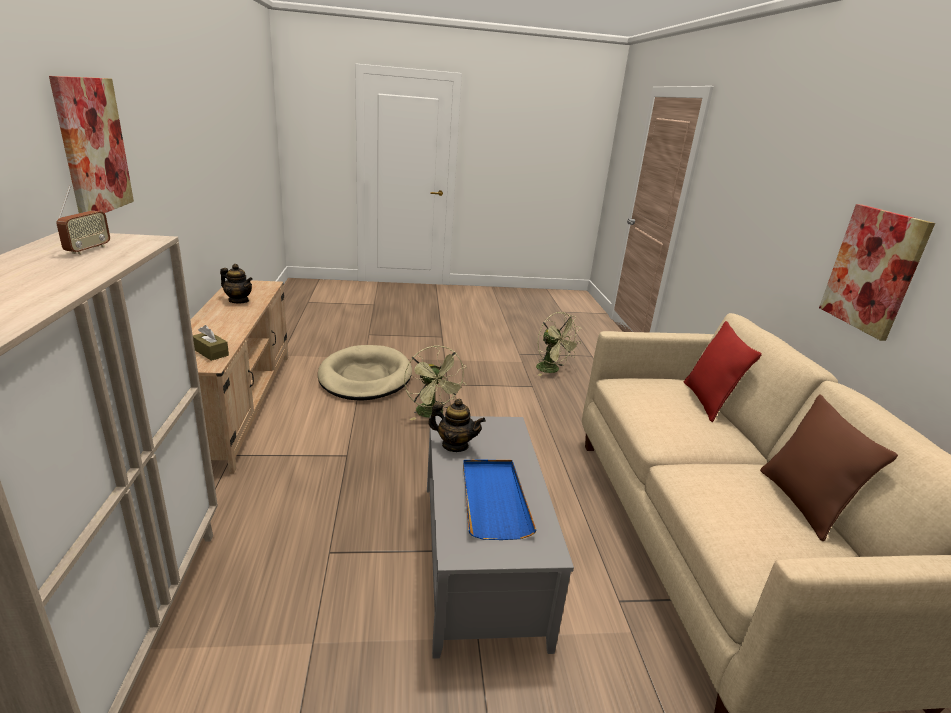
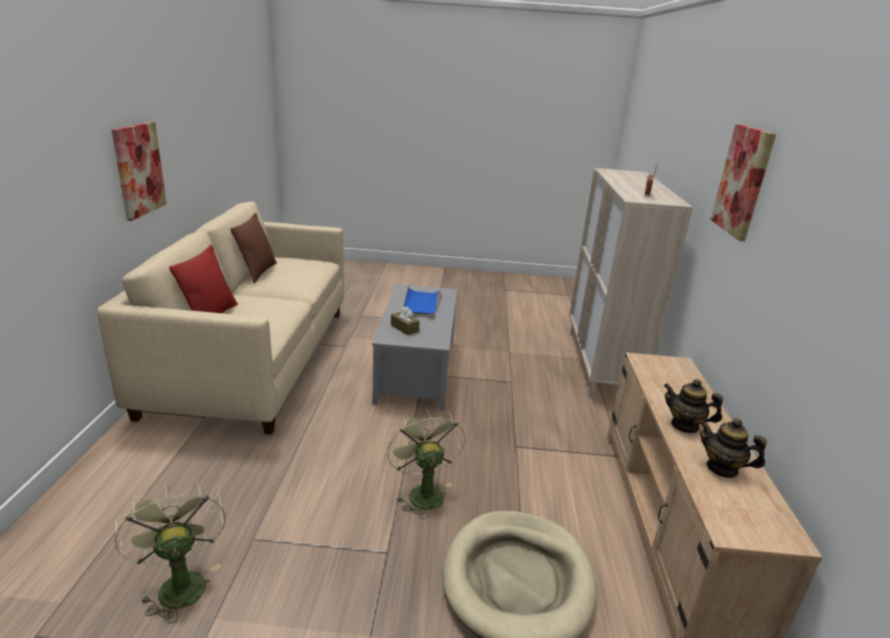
camera: 170 degrees left, 0 degrees up
brown tissue box [193,325,229,361] -> brown tissue box moved to [391,306,420,335]
teapot [428,399,486,452] -> teapot moved to [664,379,723,433]

